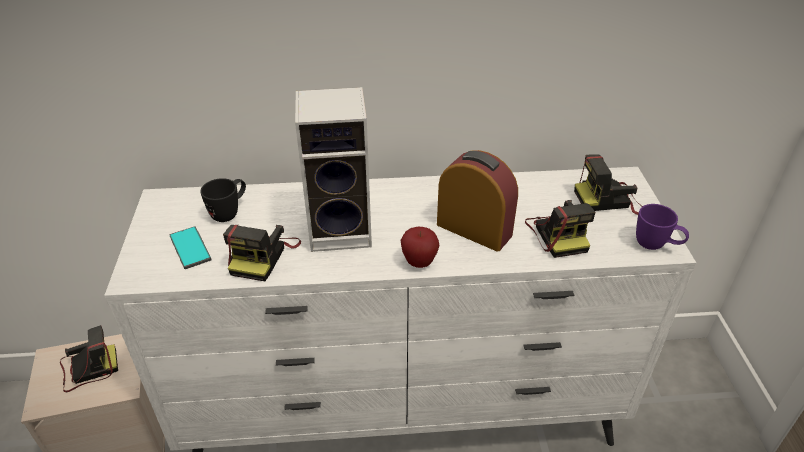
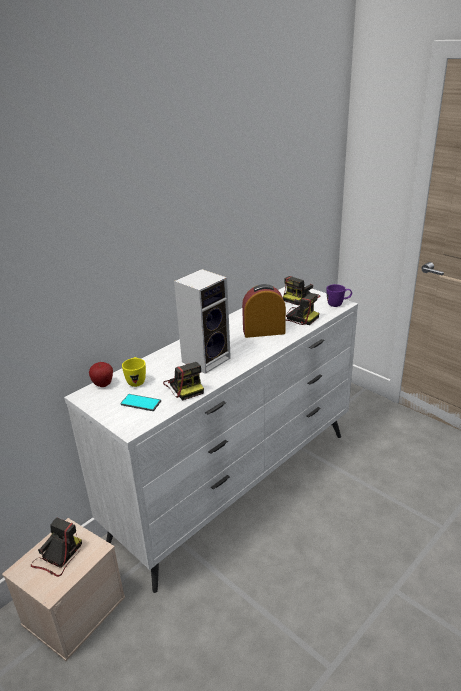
camera: 40 degrees left, 10 degrees down
black mug [200,178,246,222] -> yellow mug [122,357,146,387]
apple [401,227,440,268] -> apple moved to [89,362,113,387]

